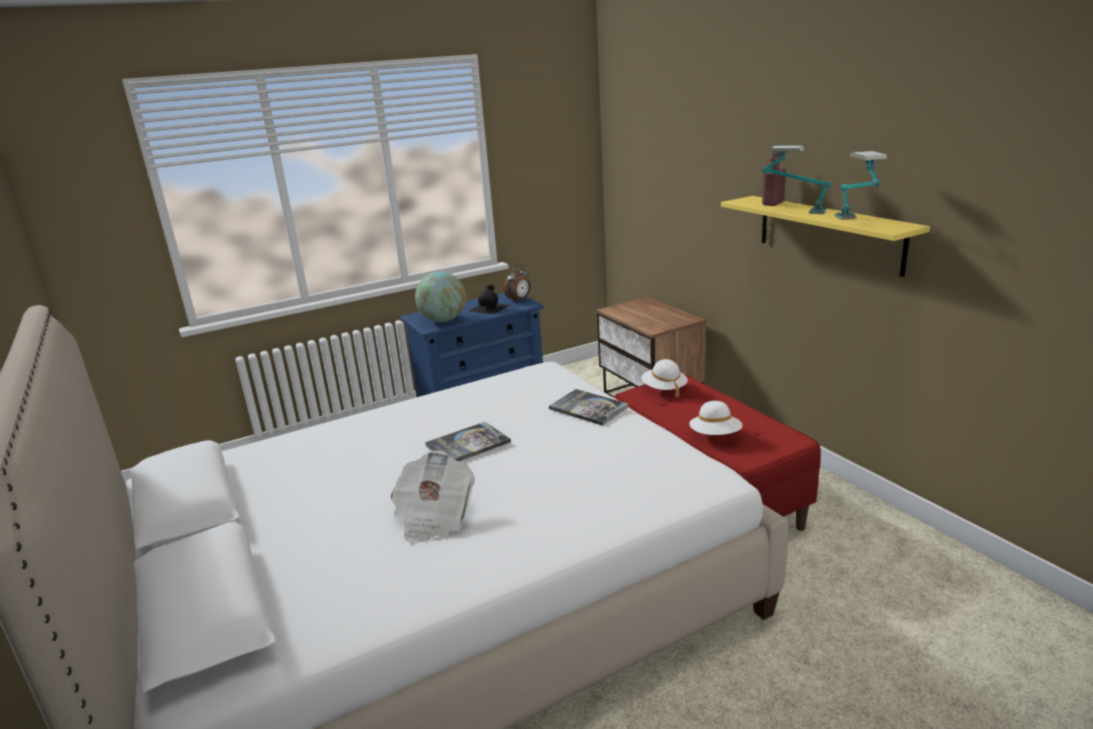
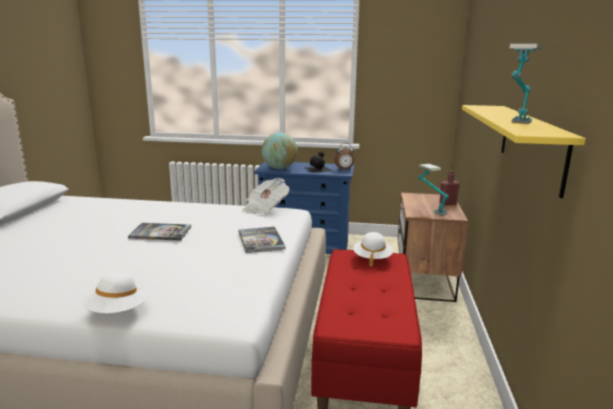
camera: 35 degrees right, 5 degrees down
newspaper [391,451,475,543] -> newspaper moved to [242,178,289,214]
white hat [689,401,743,435] -> white hat moved to [81,271,147,313]
table lamp [762,145,831,214] -> table lamp moved to [418,164,449,215]
red bottle [762,152,786,206] -> red bottle moved to [440,170,460,205]

